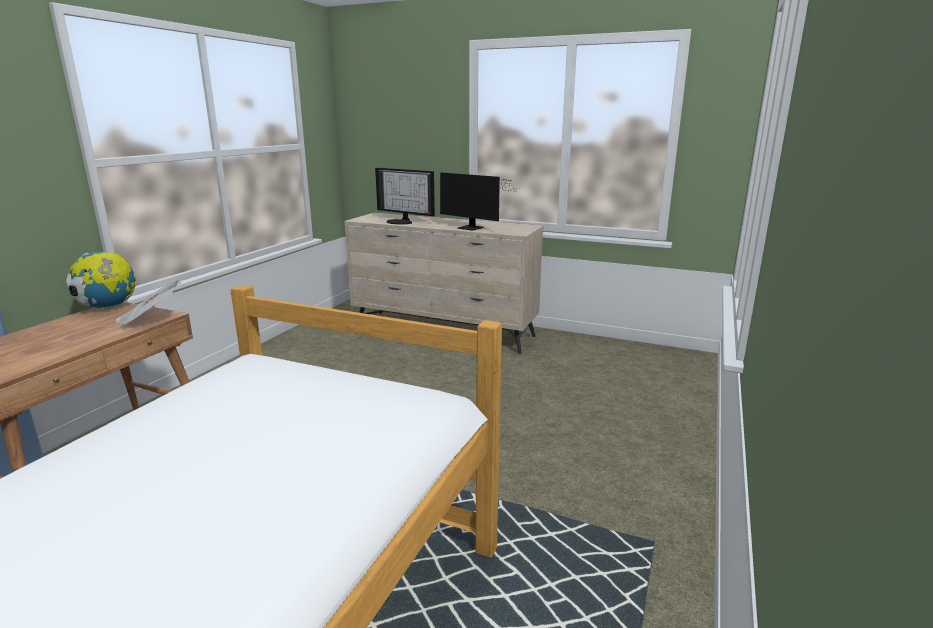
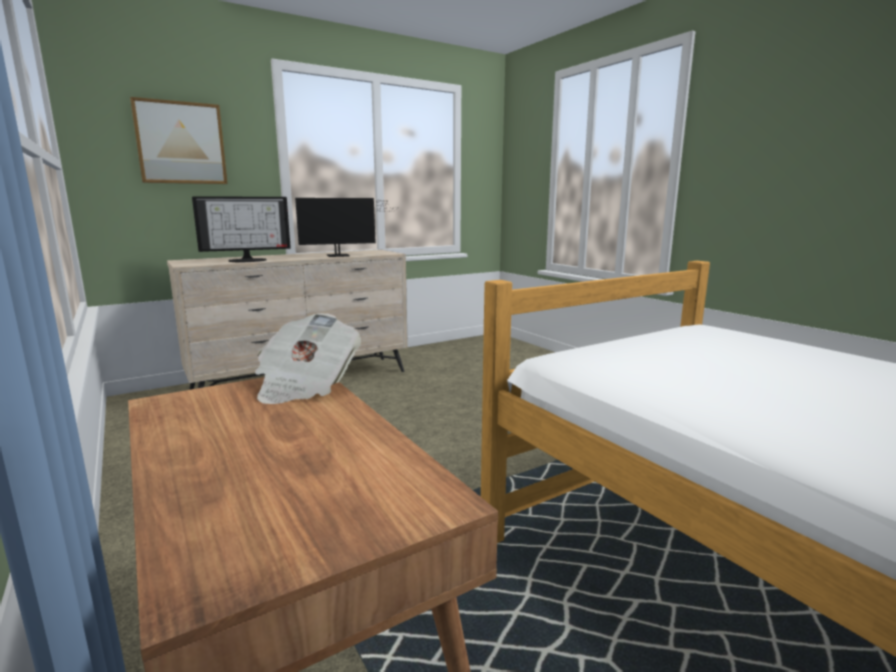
camera: 55 degrees left, 5 degrees down
globe [66,252,136,309] -> none
none -> picture [130,97,228,184]

